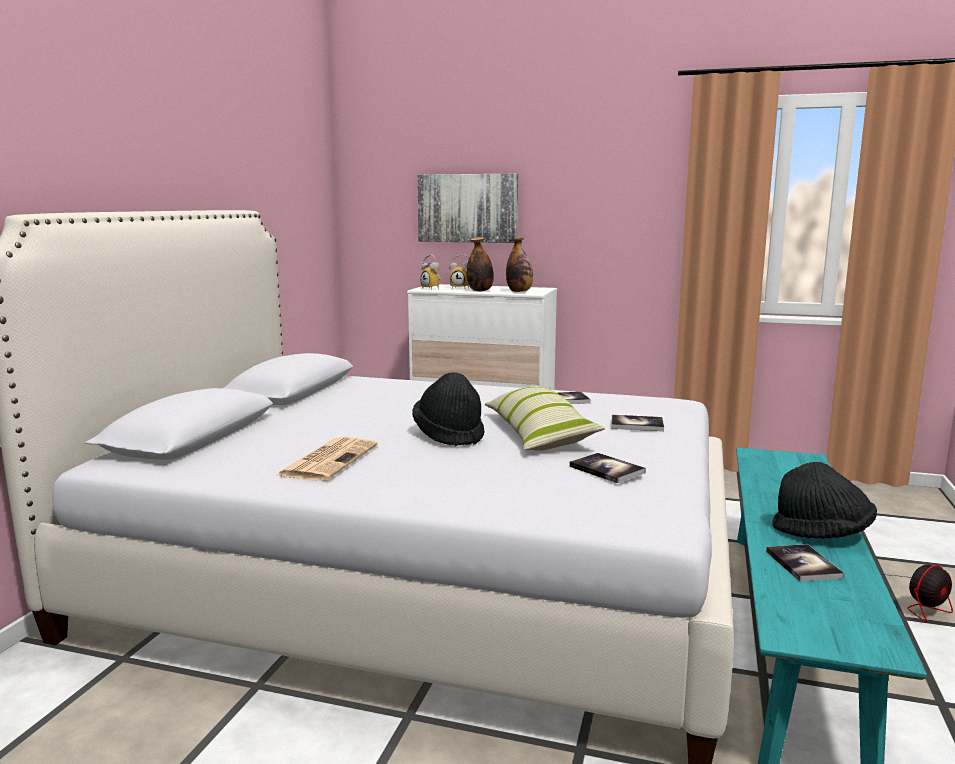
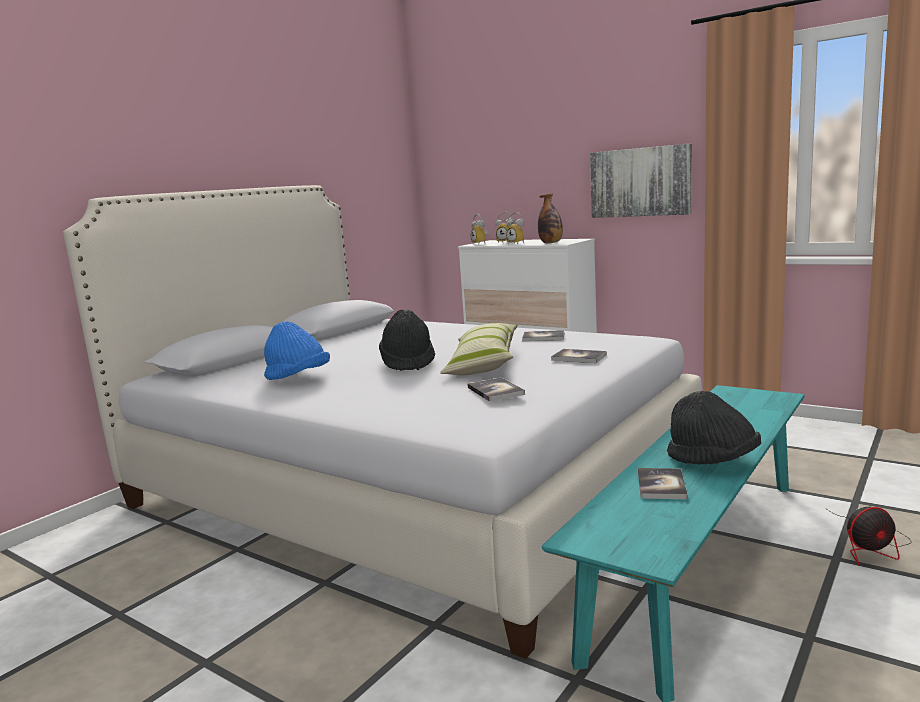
camera: 20 degrees right, 0 degrees up
newspaper [276,437,378,481] -> blue hat [264,321,330,380]
picture [417,174,518,243] -> picture moved to [590,144,692,218]
bottle [467,237,494,291] -> alarm clock [506,212,524,244]

